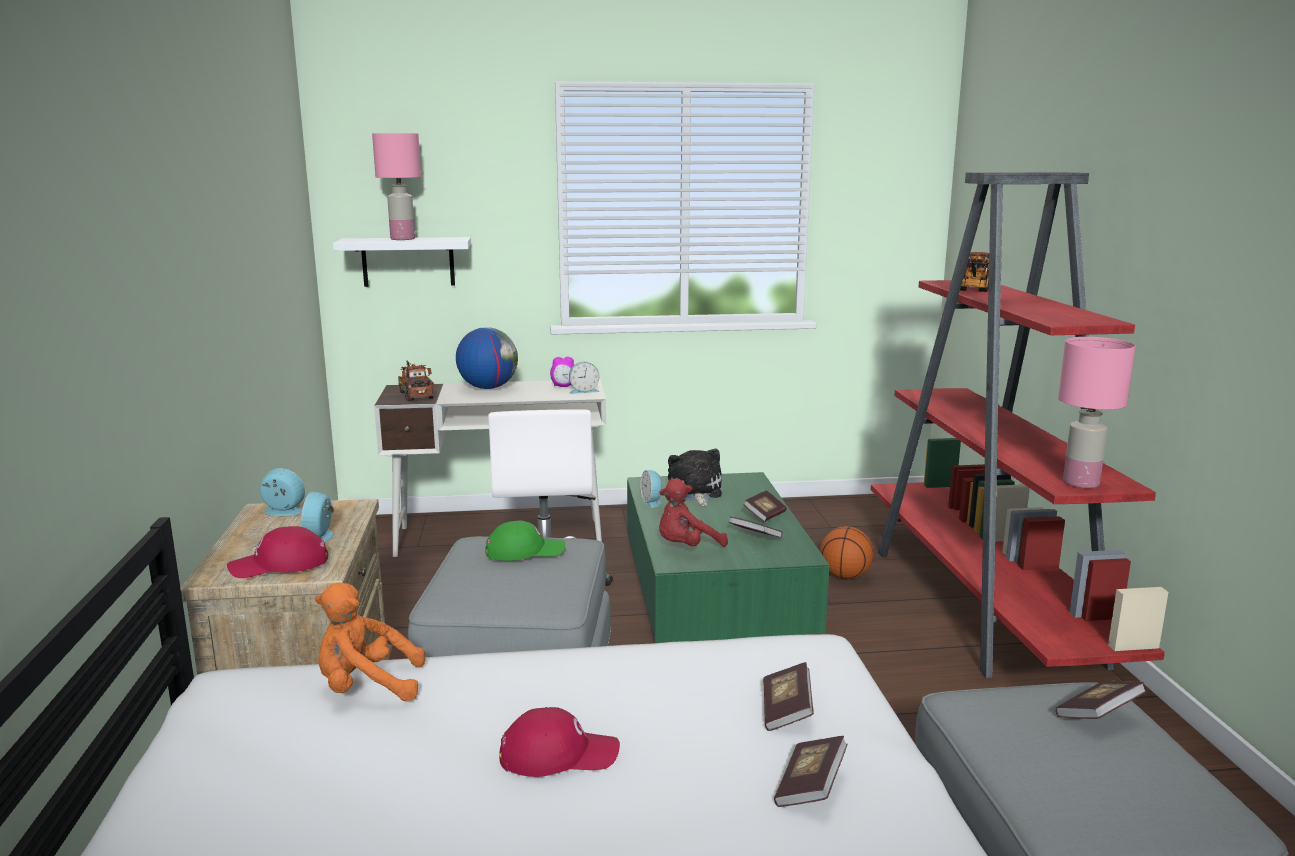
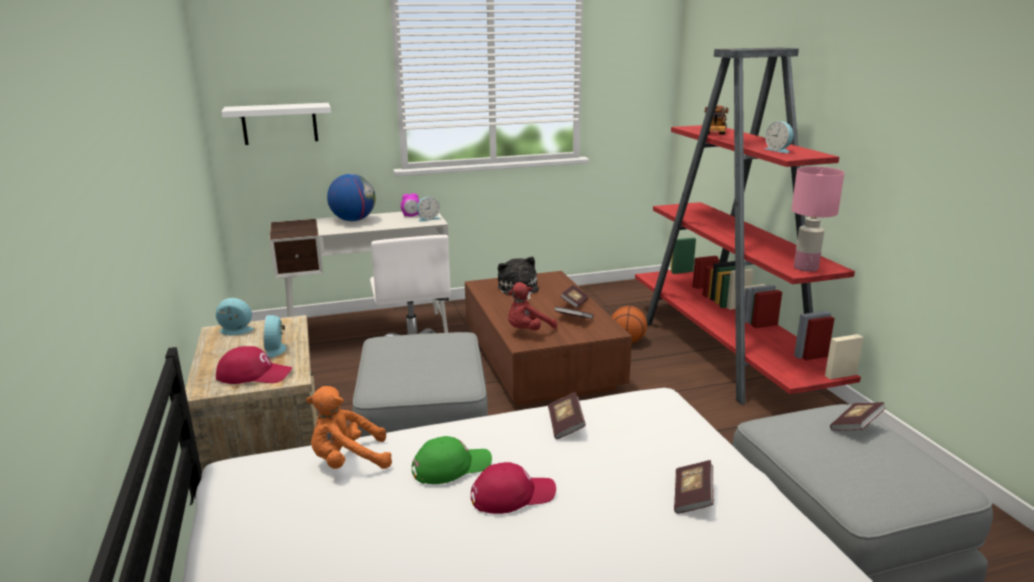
camera: 10 degrees left, 5 degrees up
red cap [227,526,328,578] -> red cap turned 150 degrees counterclockwise [216,346,292,384]
pink table lamp [372,133,421,240] -> none
toy truck [398,361,434,401] -> none
green cap [485,520,565,561] -> green cap moved to [412,436,492,484]
green coffee table [627,472,829,643] -> brown coffee table [465,271,632,406]
alarm clock [640,470,662,508] -> alarm clock moved to [765,121,793,153]
book [763,662,814,731] -> book moved to [548,392,586,439]

